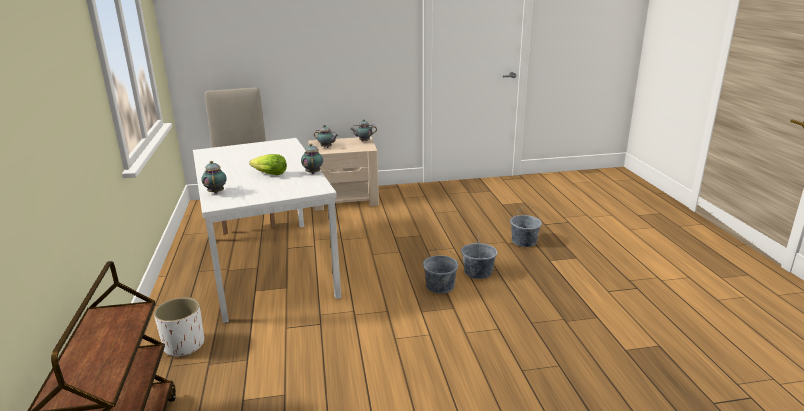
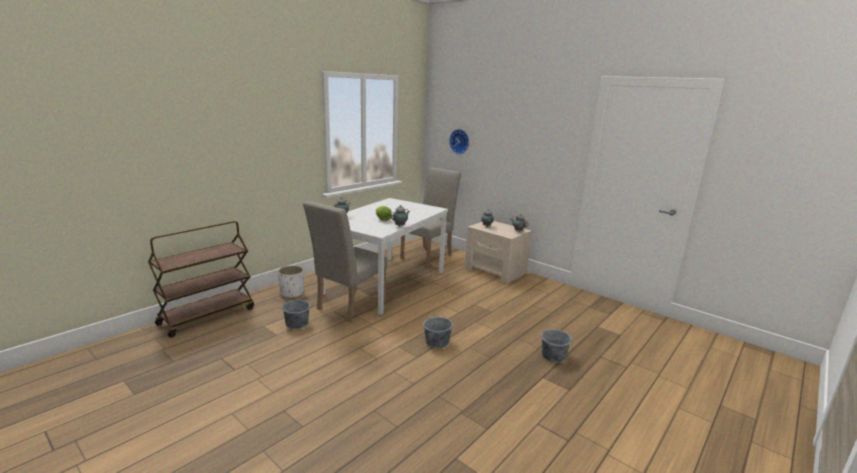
camera: 50 degrees right, 5 degrees down
grey bucket [461,236,497,279] -> grey bucket moved to [282,291,310,329]
none -> beige chair [303,201,387,322]
none -> wall clock [449,129,469,154]

